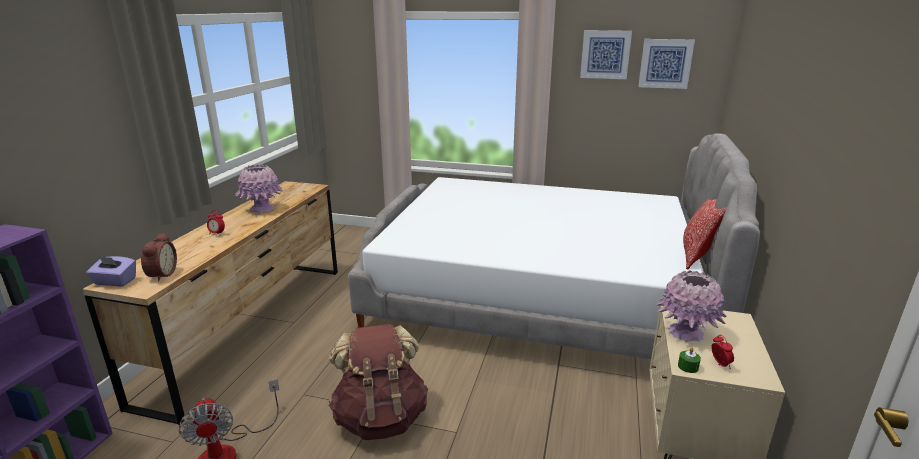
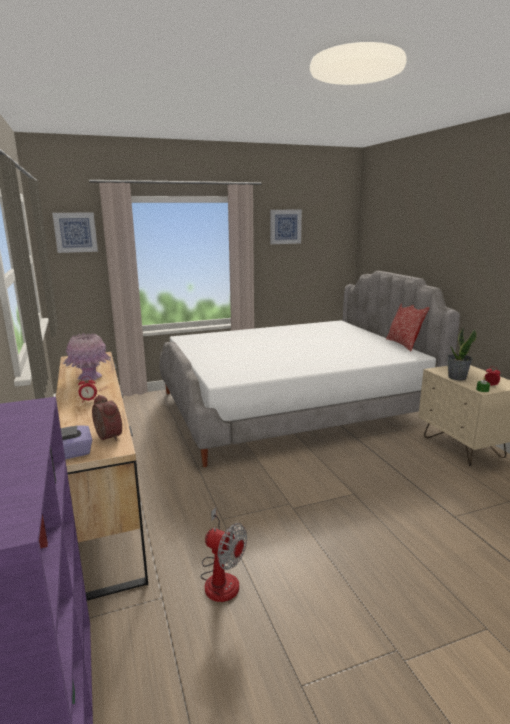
camera: 35 degrees left, 5 degrees down
brown backpack [329,324,428,440] -> none
picture [638,39,695,89] -> picture moved to [52,213,98,253]
pink vase [657,270,726,342] -> potted plant [447,327,477,380]

